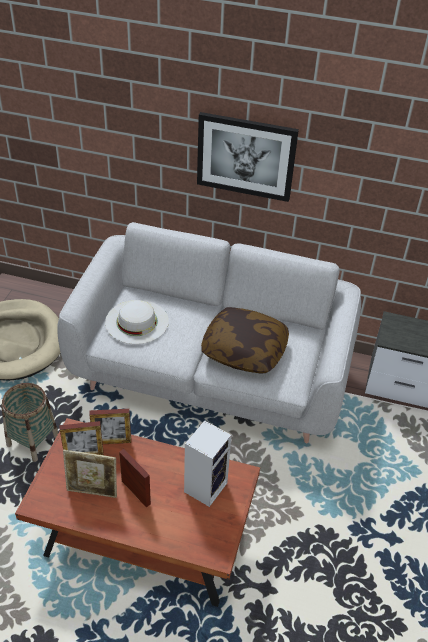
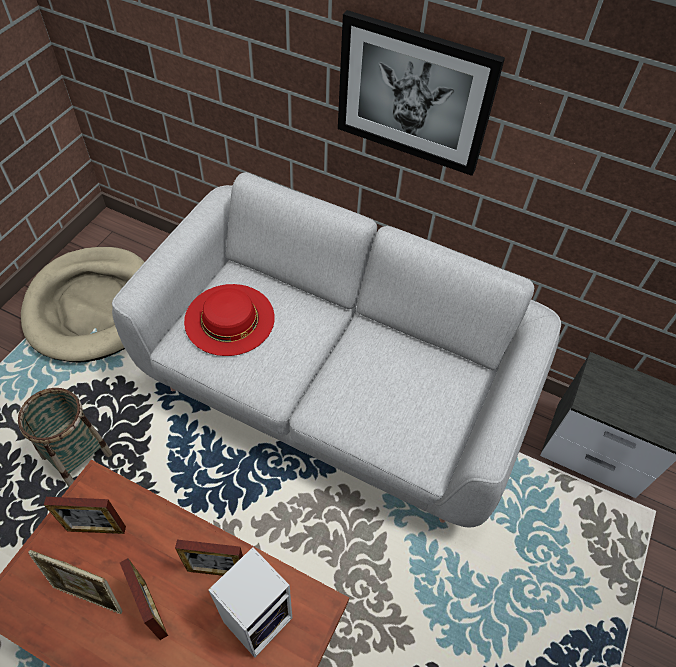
camera: 10 degrees right, 10 degrees up
picture frame [89,409,131,444] -> picture frame moved to [175,540,243,576]
white hat [105,300,169,344] -> red hat [184,284,275,356]
pillow [201,307,289,373] -> none

